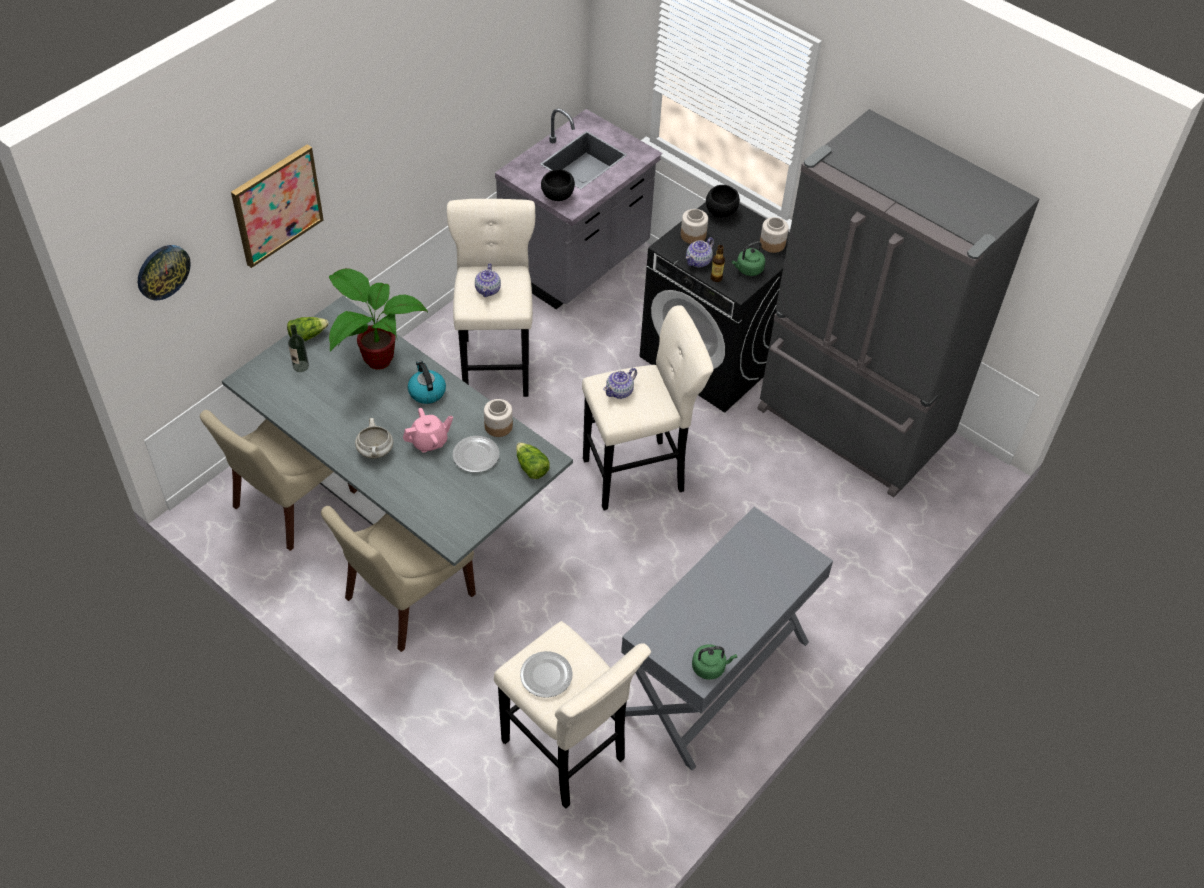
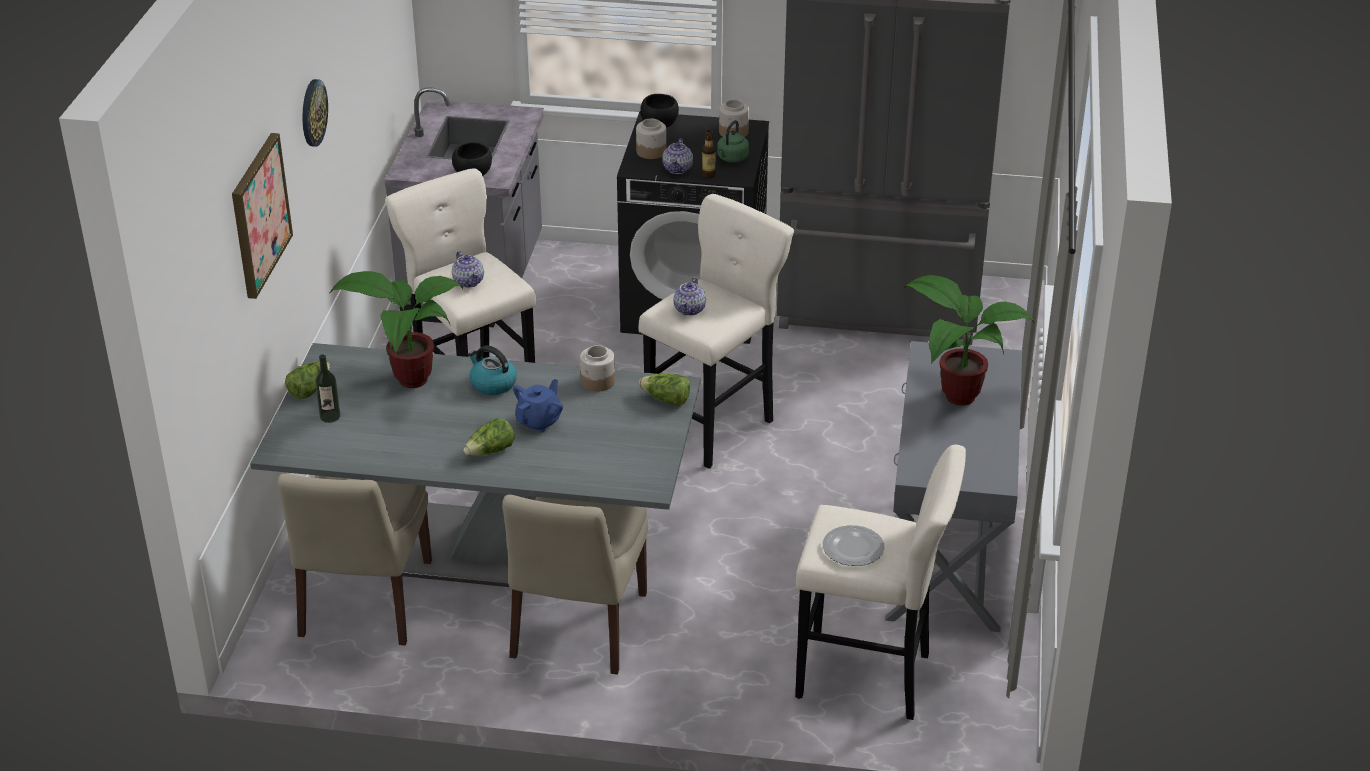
camera: 30 degrees left, 15 degrees down
wall clock [138,245,191,300] -> wall clock moved to [302,79,328,147]
white cooking pot [355,418,393,459] -> lettuce [463,418,515,455]
pink teapot [403,408,453,453] -> blue teapot [513,379,563,433]
plate [453,436,499,473] -> none
green kettle [692,644,737,680] -> none
none -> potted plant [904,275,1034,406]

